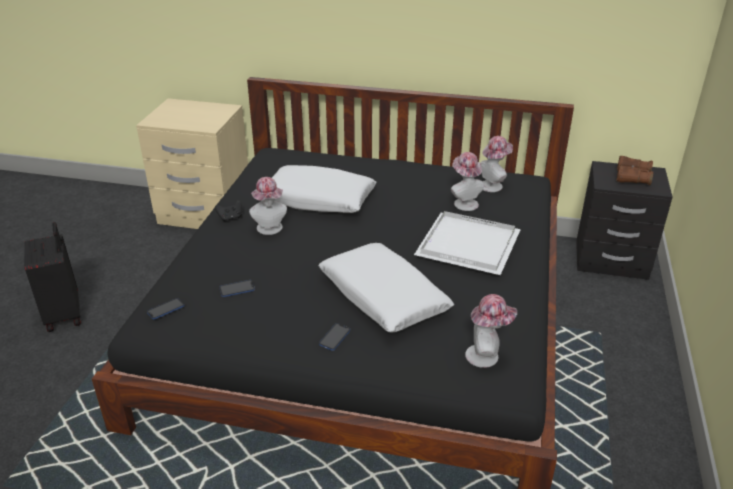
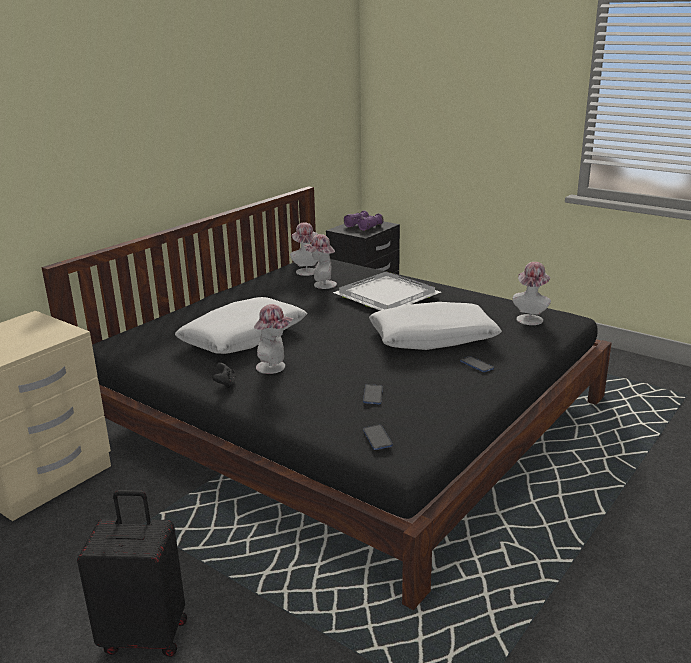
camera: 65 degrees left, 10 degrees down
brown binoculars [617,156,653,185] -> purple binoculars [344,211,384,231]

